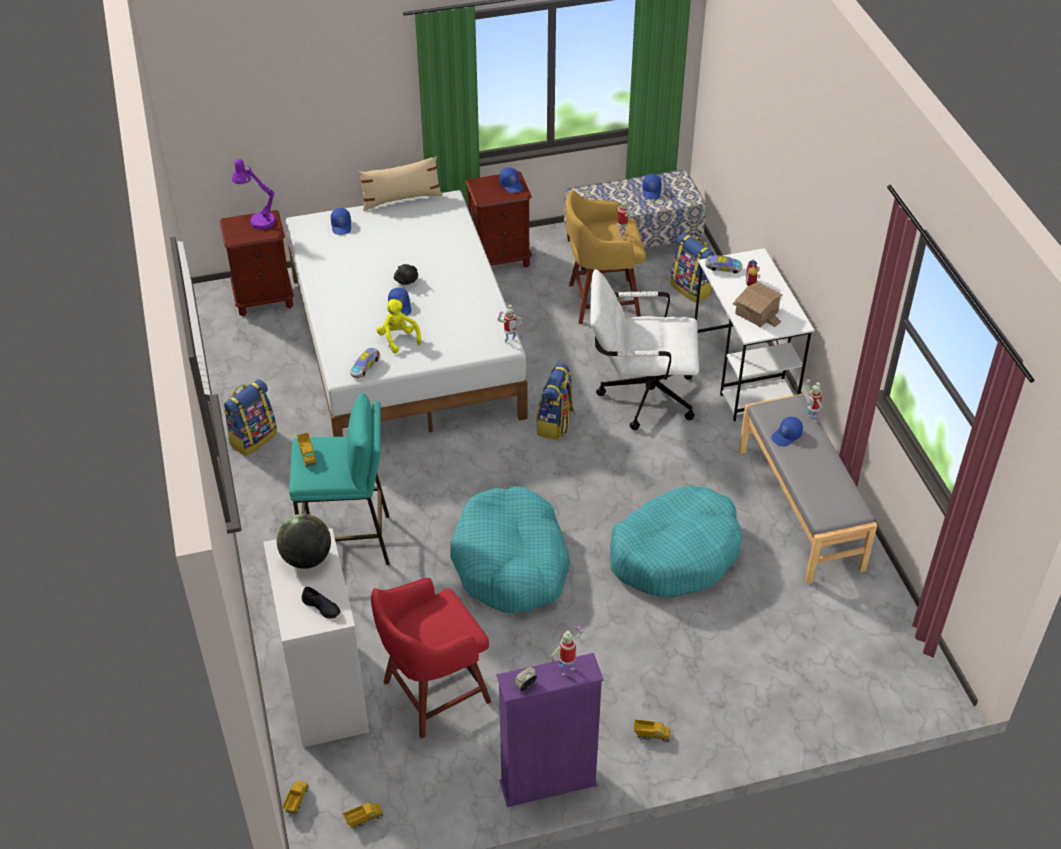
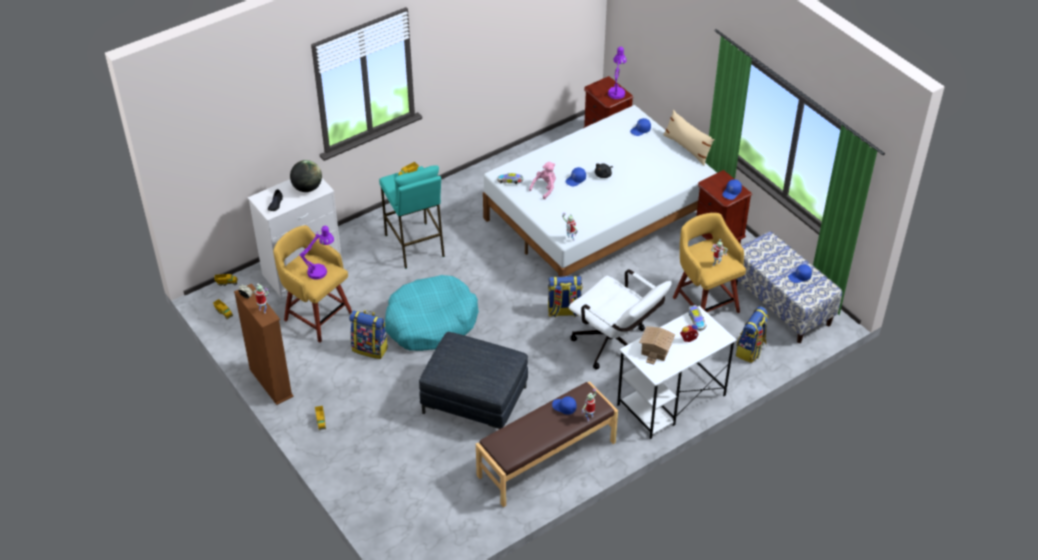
camera: 70 degrees right, 0 degrees up
backpack [223,379,277,456] -> backpack moved to [349,310,388,359]
red stool [371,578,491,739] -> yellow stool [273,225,352,343]
yellow plush toy [376,299,421,354] -> pink plush toy [529,162,556,199]
purple bookcase [497,653,604,807] -> brown bookcase [234,284,294,405]
white office chair [590,269,699,430] -> white office chair turned 150 degrees clockwise [569,269,672,370]
turquoise dog bed [610,485,742,597] -> grey ottoman [419,332,528,429]
grey bench [739,394,877,584] -> brown bench [476,381,618,507]
none -> purple table lamp [300,226,334,280]

